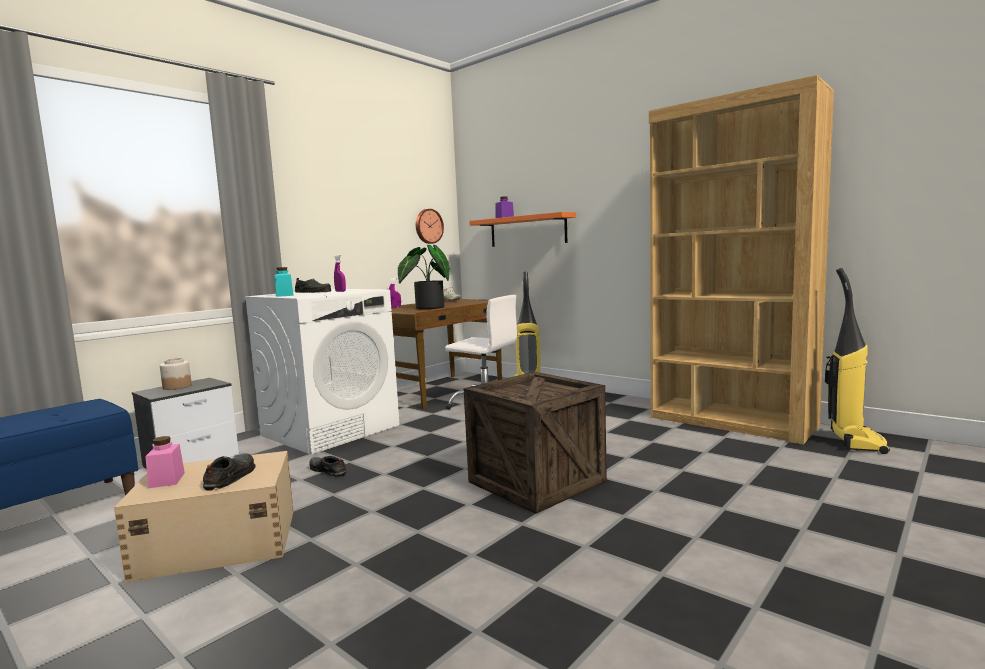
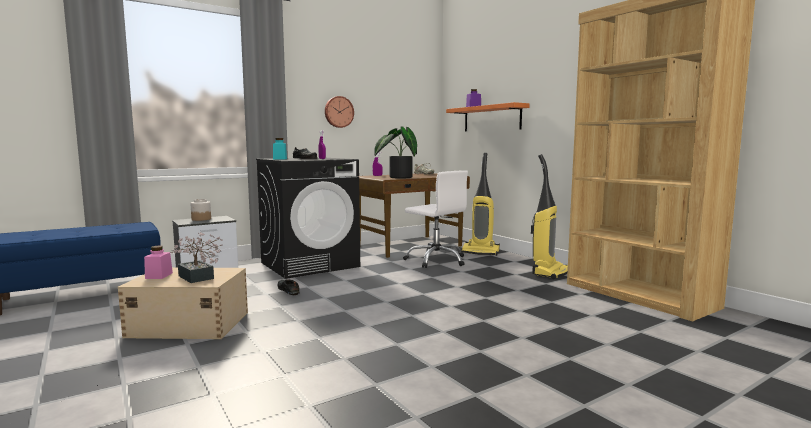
camera: 15 degrees right, 0 degrees up
black shoe [203,453,256,490] -> potted plant [170,232,223,283]
white washing machine [244,289,399,455] -> black washing machine [256,158,360,279]
wall clock [416,209,444,244] -> wall clock moved to [325,96,354,128]
crate [464,372,607,514] -> none
vacuum cleaner [825,268,890,454] -> vacuum cleaner moved to [531,154,568,279]

